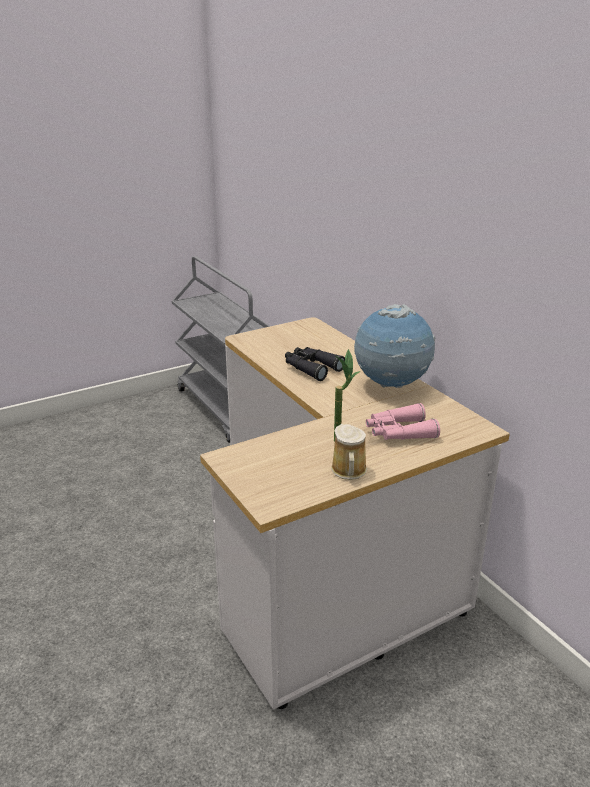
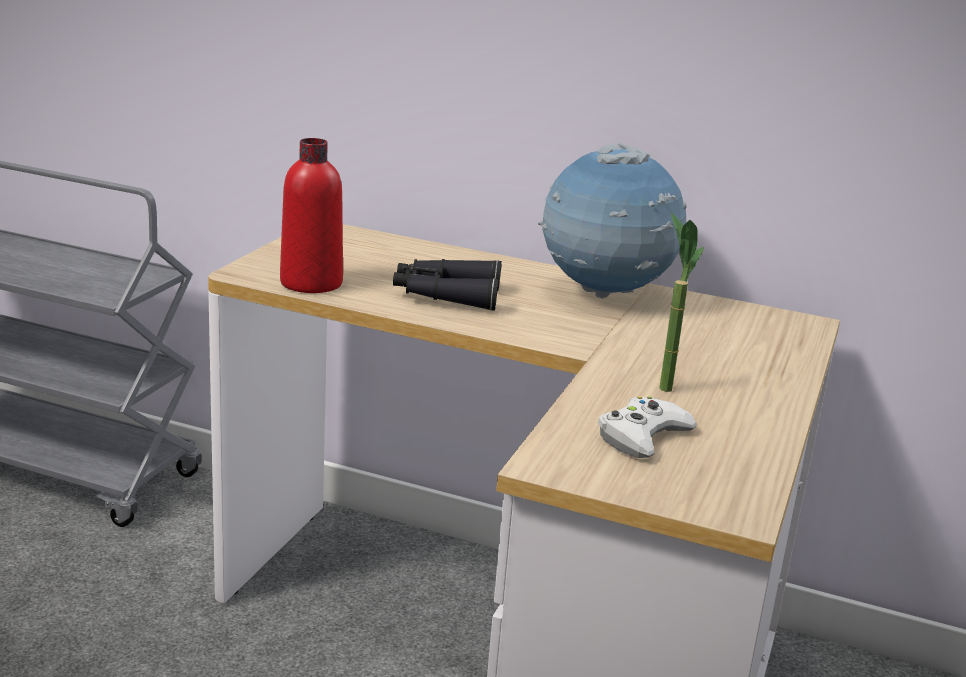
camera: 40 degrees left, 5 degrees down
mug [331,424,367,480] -> none
pink binoculars [366,403,440,440] -> none
none -> red bottle [280,138,343,293]
none -> white game controller [598,396,697,458]

